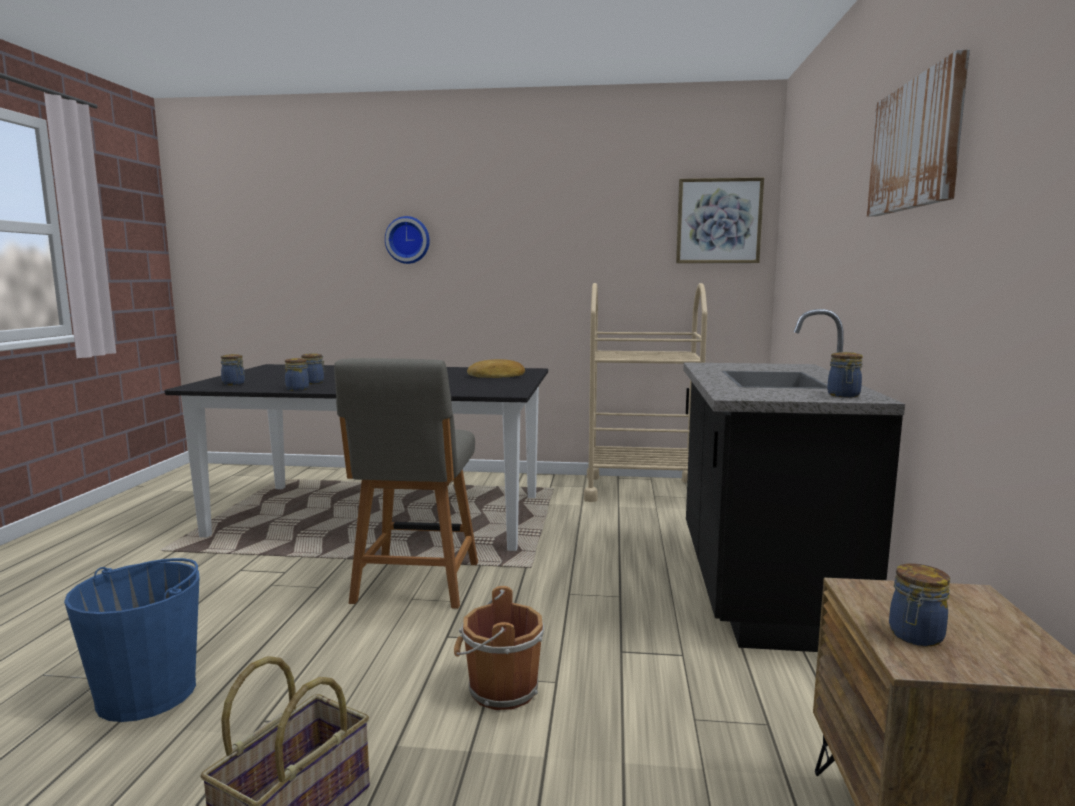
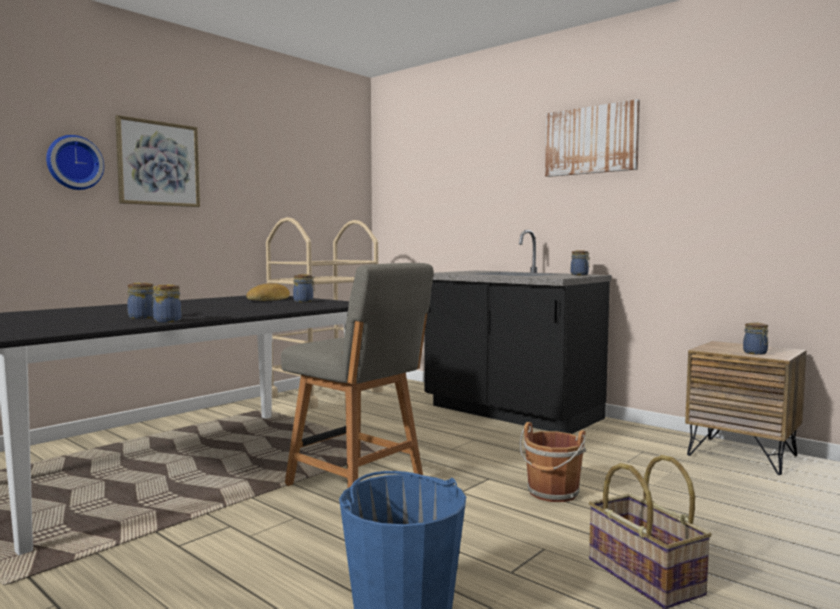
camera: 55 degrees left, 5 degrees down
jar [221,354,245,385] -> jar moved to [293,274,315,302]
picture [676,177,764,263] -> picture moved to [115,115,200,207]

